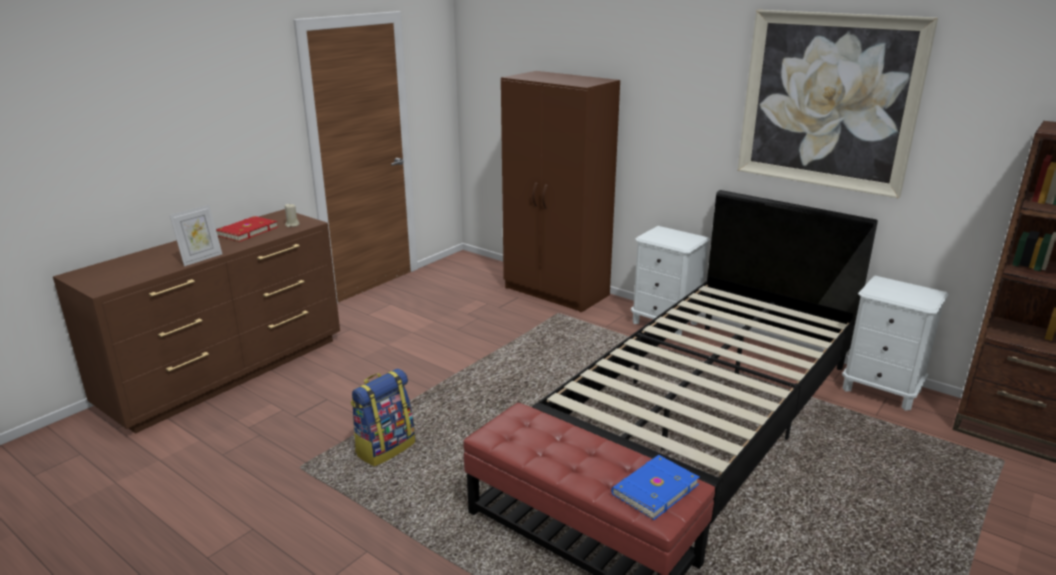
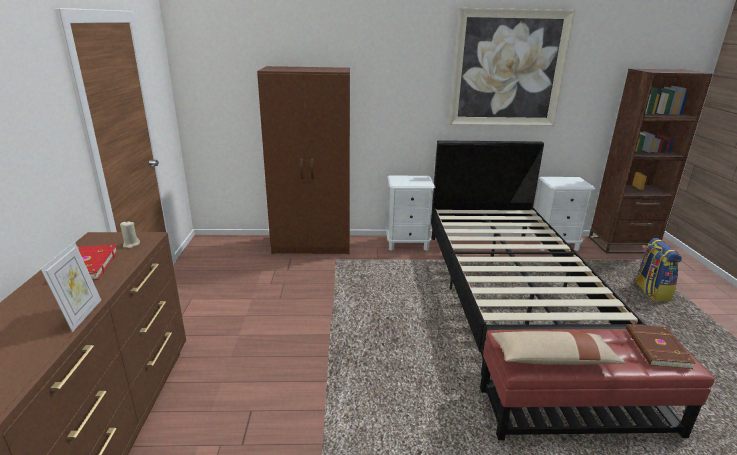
camera: 40 degrees left, 0 degrees up
backpack [351,369,415,466] -> backpack moved to [634,238,682,301]
blue book [611,455,699,520] -> brown book [626,324,696,369]
none -> beige pillow [491,331,626,365]

